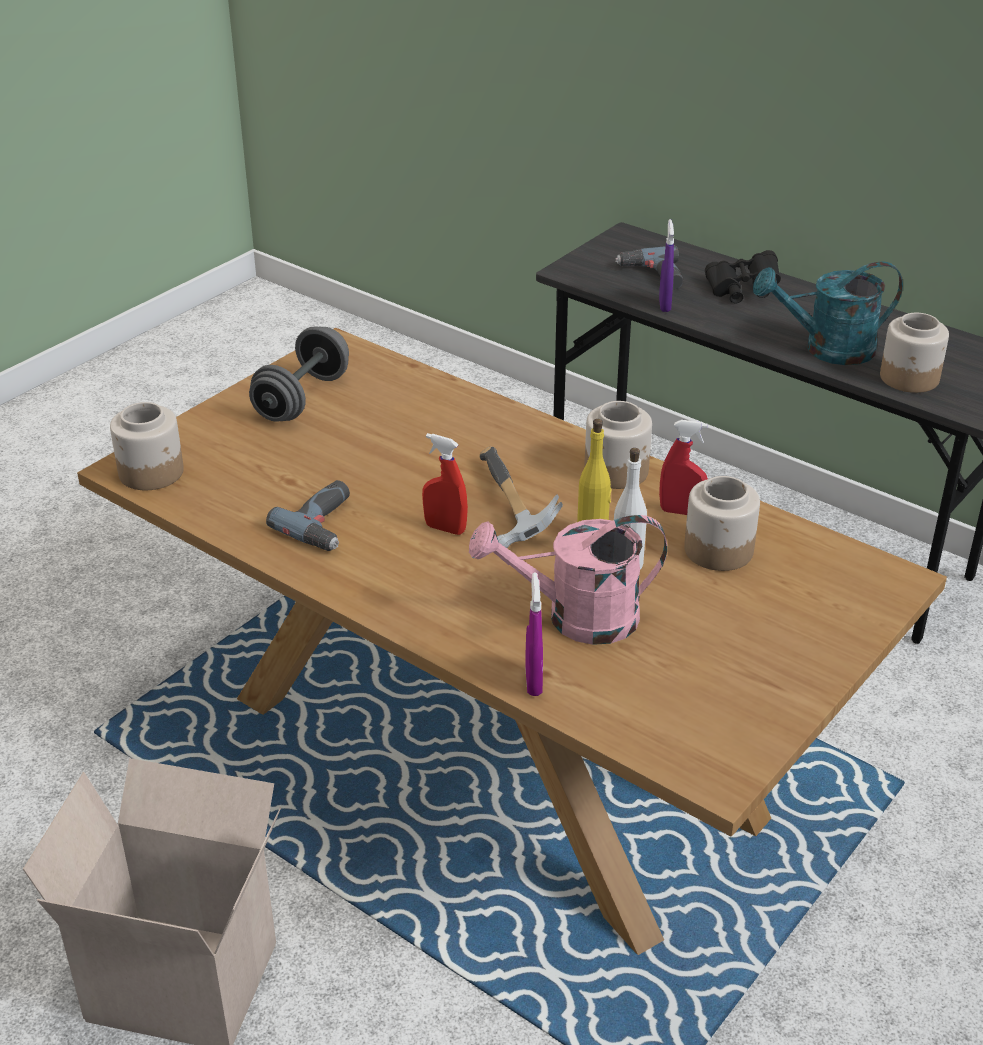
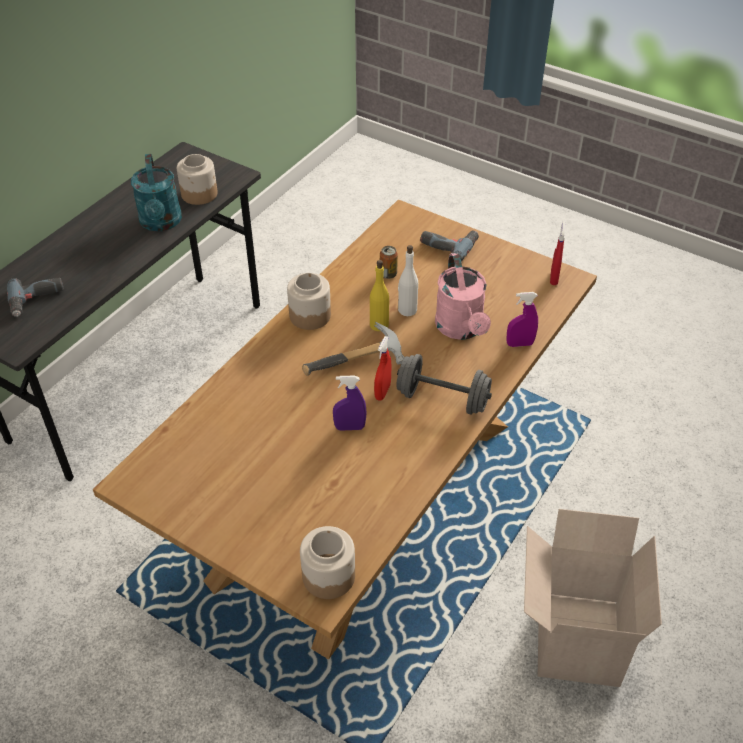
camera: 95 degrees left, 10 degrees up
grey dumbbell [249,326,349,422] -> grey dumbbell moved to [396,354,492,415]
power drill [266,480,350,551] -> power drill moved to [420,231,479,261]
purple spray bottle [659,219,674,312] -> purple spray bottle moved to [333,376,367,431]
red spray bottle [659,420,708,515] -> red spray bottle moved to [550,221,565,285]
jar [684,476,760,571] -> can [380,246,398,279]
black binoculars [705,250,781,304] -> none

